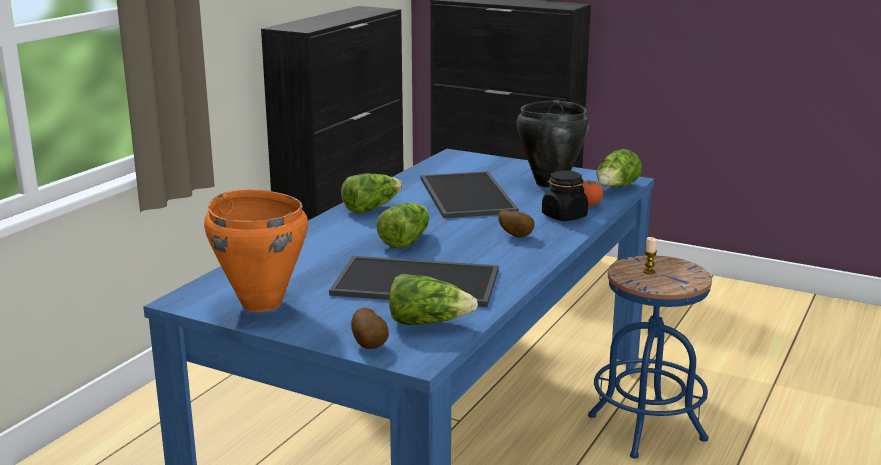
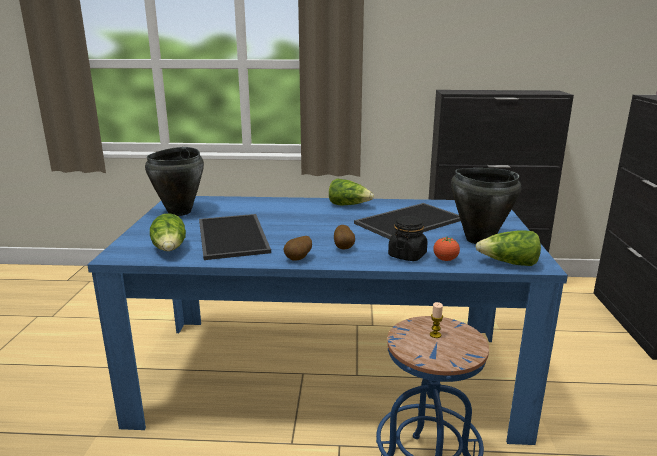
camera: 65 degrees right, 0 degrees up
orange cooking pot [204,189,308,312] -> black cooking pot [145,147,204,216]
potato [351,308,389,349] -> potato moved to [284,236,312,261]
lettuce [376,203,429,249] -> none

